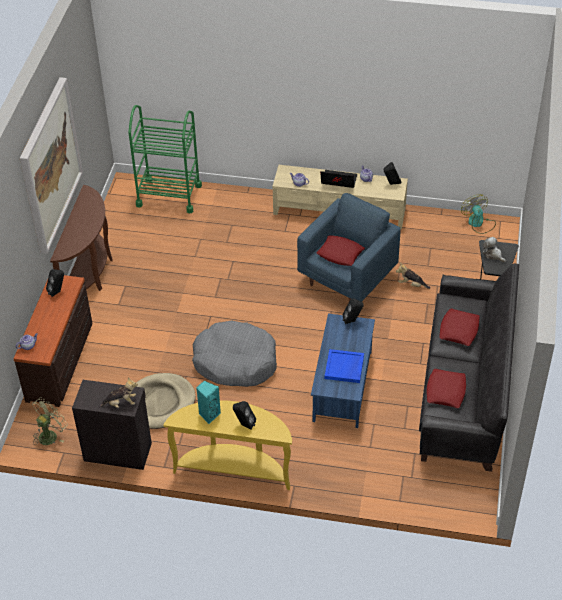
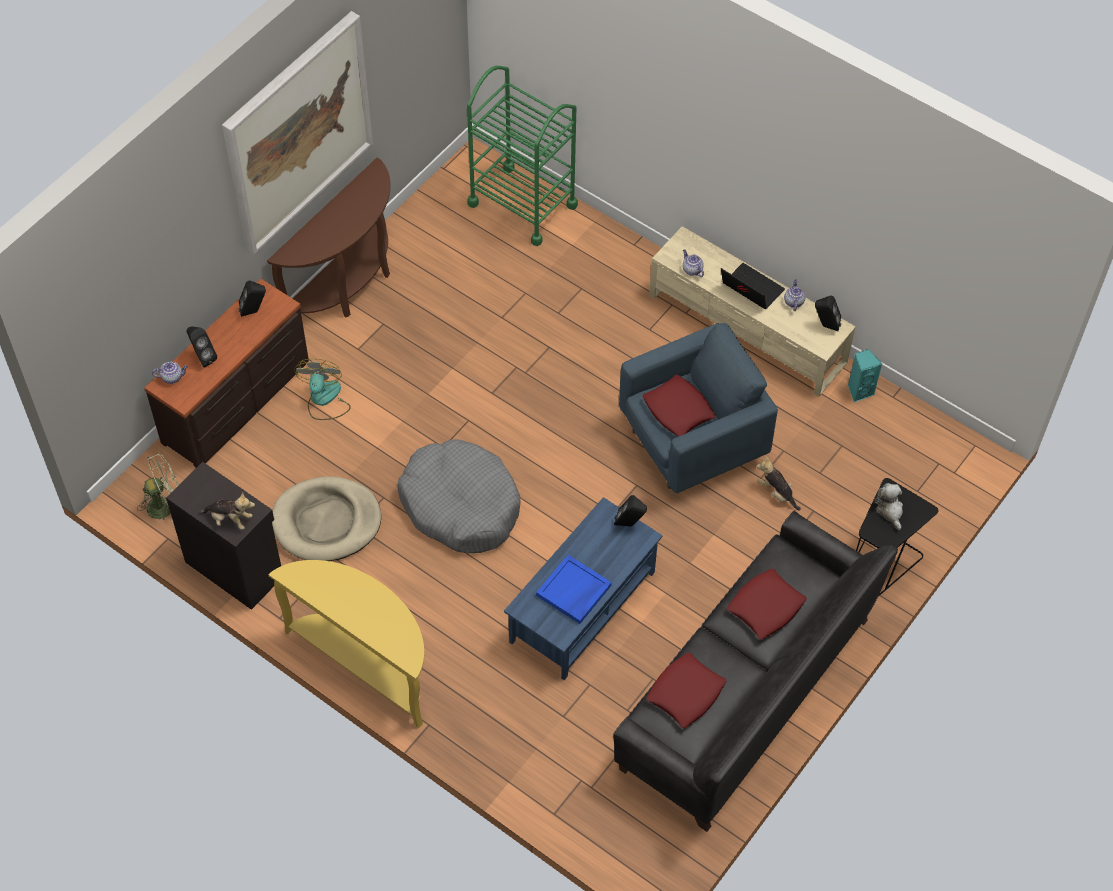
camera: 25 degrees right, 10 degrees up
turquoise speaker [196,380,221,424] -> turquoise speaker moved to [848,349,882,402]
black speaker [233,401,256,430] -> black speaker moved to [186,326,217,367]
fan [461,194,496,234] -> fan moved to [294,359,351,420]

